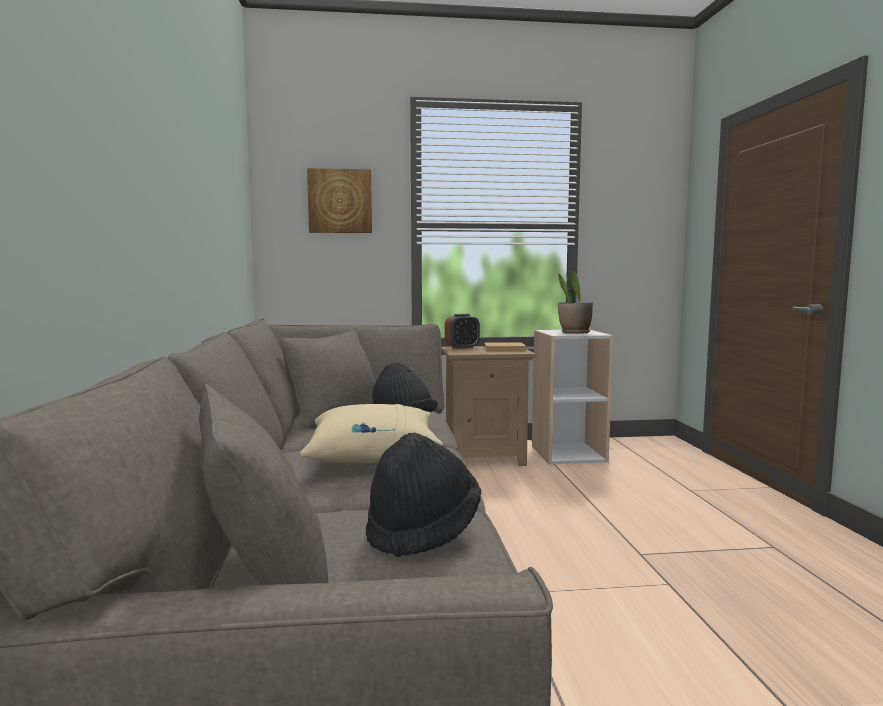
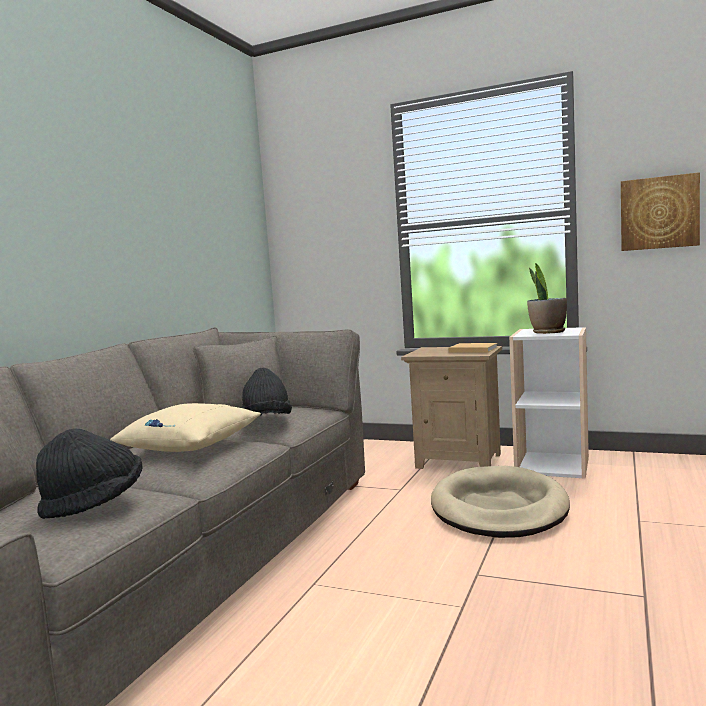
camera: 30 degrees right, 0 degrees up
picture [307,168,372,233] -> picture moved to [621,172,700,251]
alarm clock [445,314,480,349] -> none
none -> beige dog bed [431,466,570,538]

